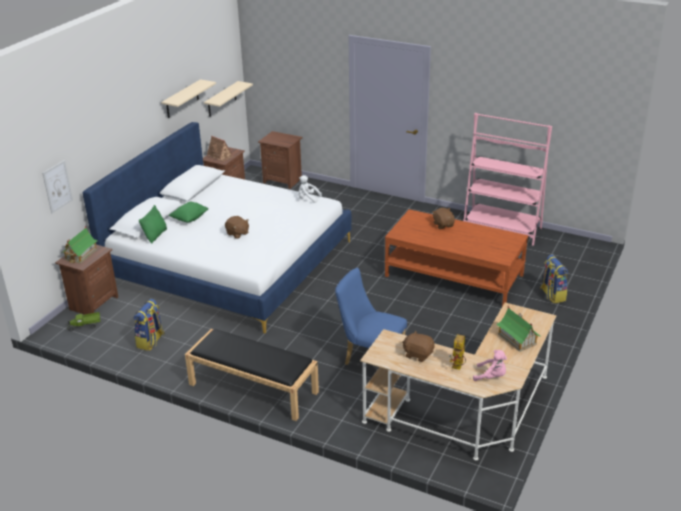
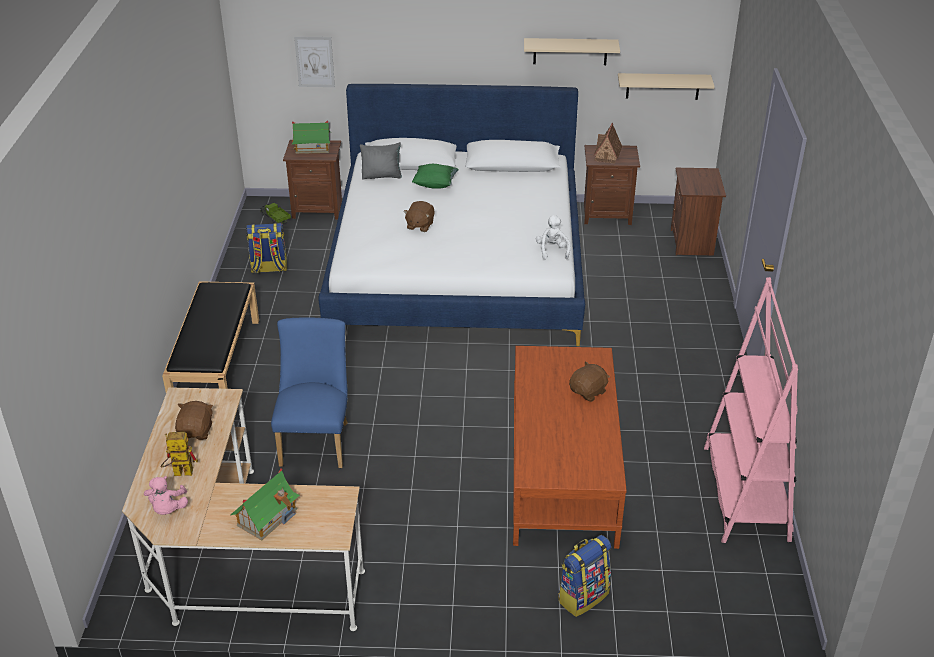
camera: 65 degrees right, 5 degrees up
green pillow [139,205,167,244] -> grey pillow [360,142,402,179]

